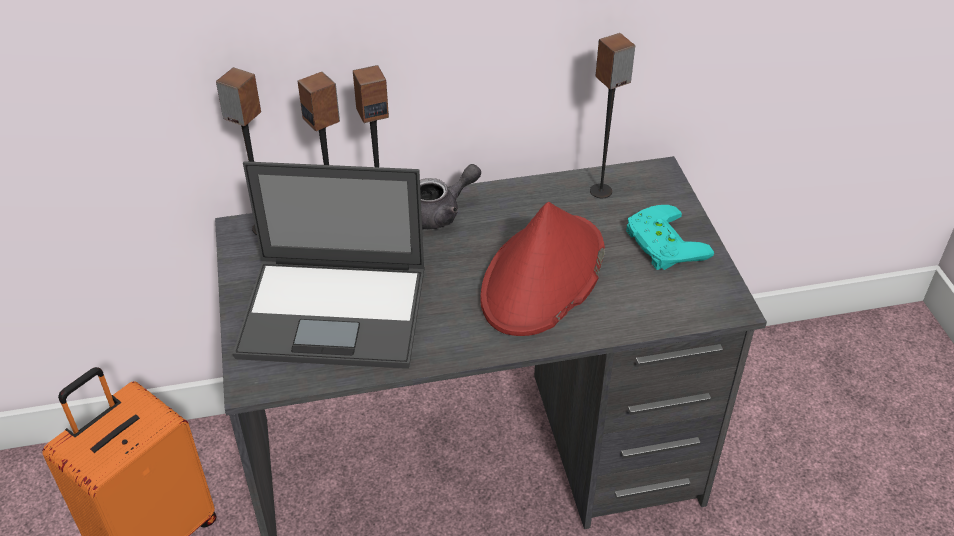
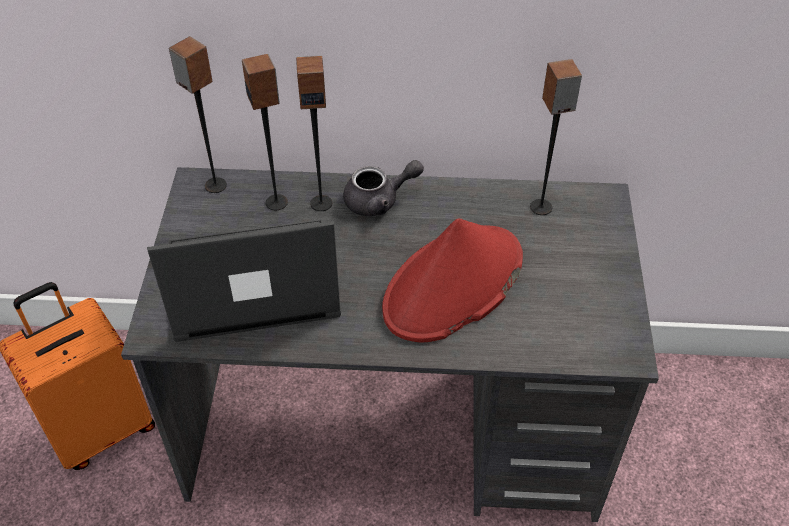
camera: 15 degrees right, 5 degrees up
laptop [233,161,425,369] -> laptop turned 150 degrees clockwise [147,219,341,342]
turquoise game controller [626,205,714,270] -> none

